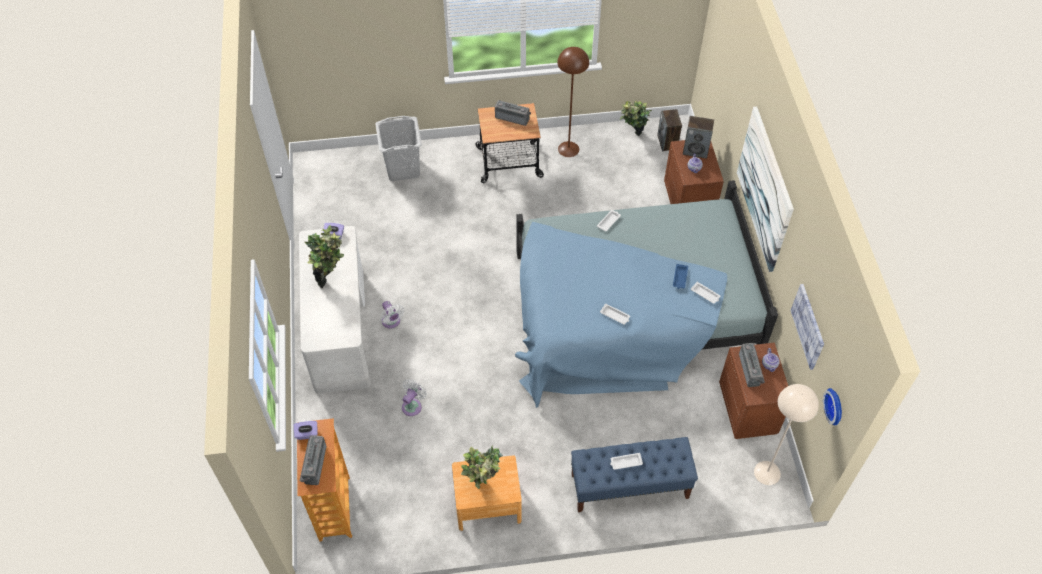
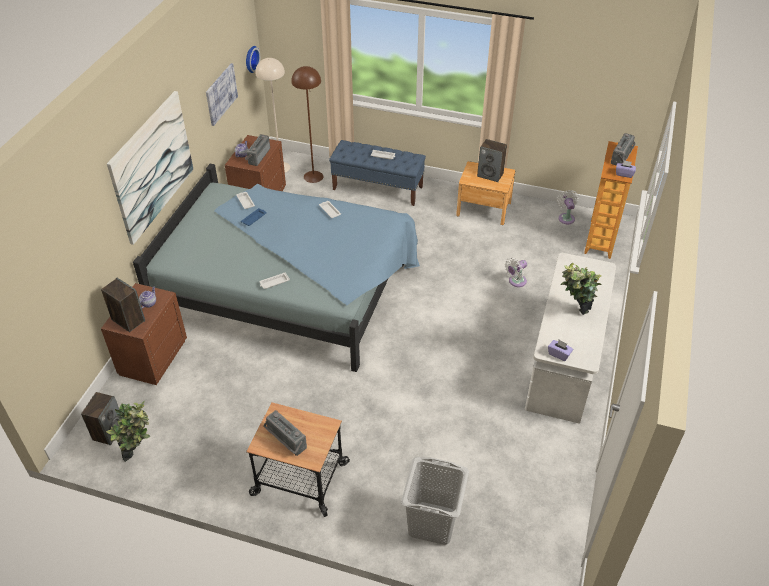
camera: 155 degrees left, 10 degrees down
white fan [380,301,404,328] -> white fan moved to [557,190,579,224]
potted plant [461,446,503,489] -> speaker [477,139,507,182]
brown floor lamp [557,47,589,157] -> brown floor lamp moved to [291,66,324,183]

